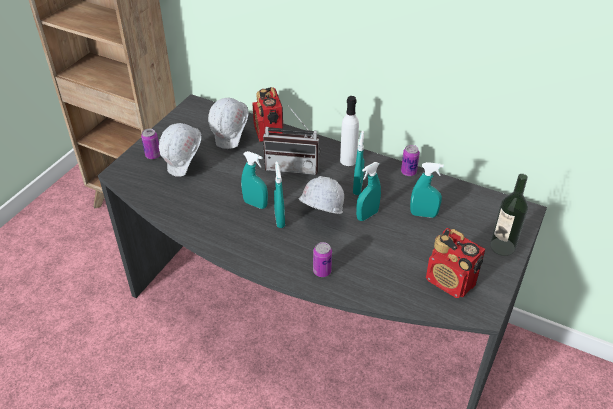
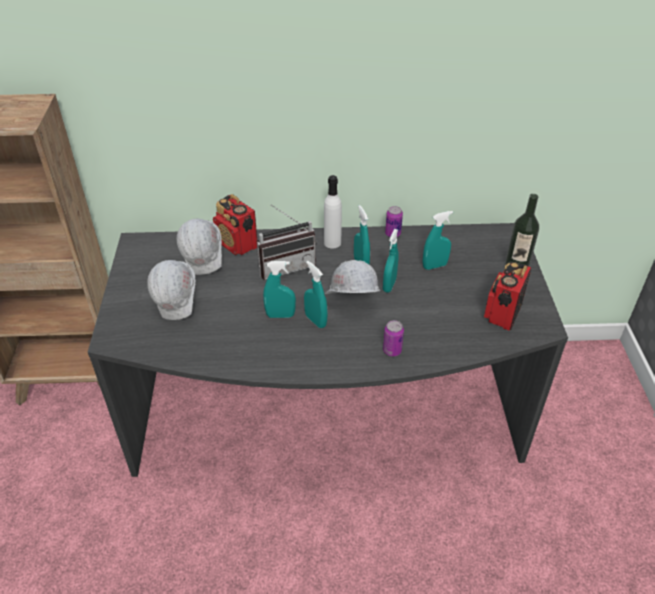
camera: 30 degrees left, 0 degrees up
can [141,129,160,159] -> none
radio [426,228,485,298] -> radio turned 105 degrees clockwise [484,262,532,331]

